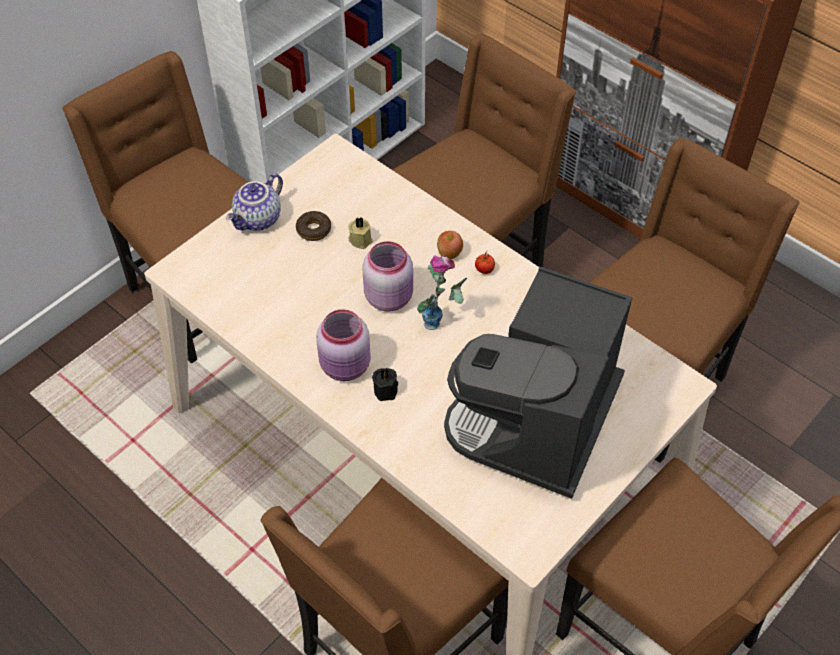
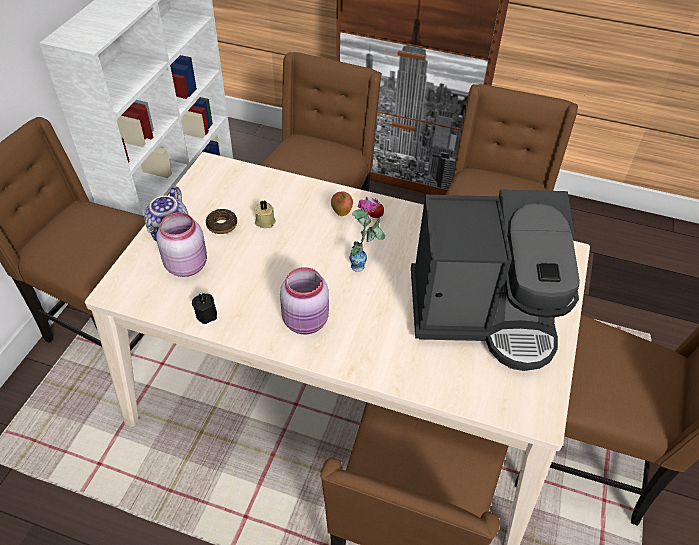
camera: 25 degrees left, 5 degrees down
pink jar [363,241,413,312] -> pink jar moved to [157,213,207,277]
black candle [372,368,398,401] -> black candle moved to [192,293,217,324]
coffee machine [444,266,632,499] -> coffee machine turned 90 degrees counterclockwise [411,190,580,371]

